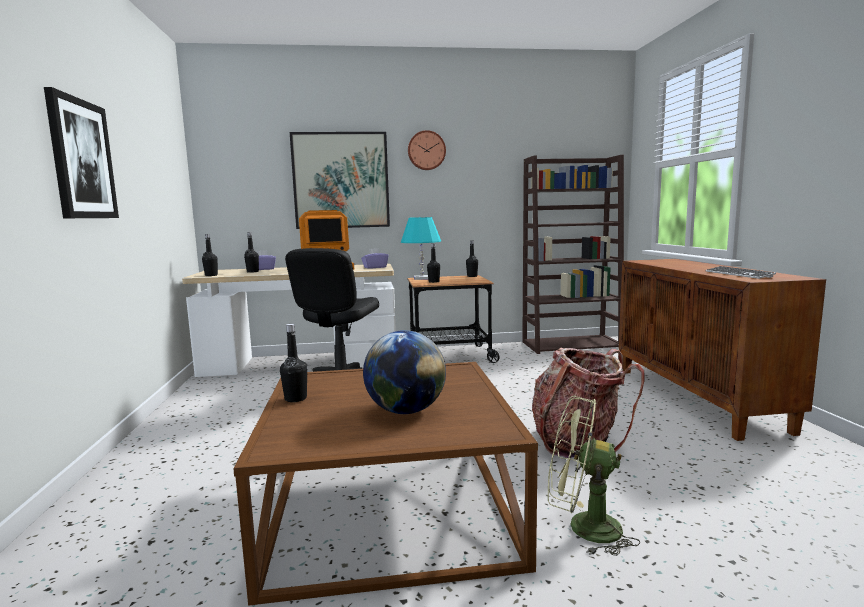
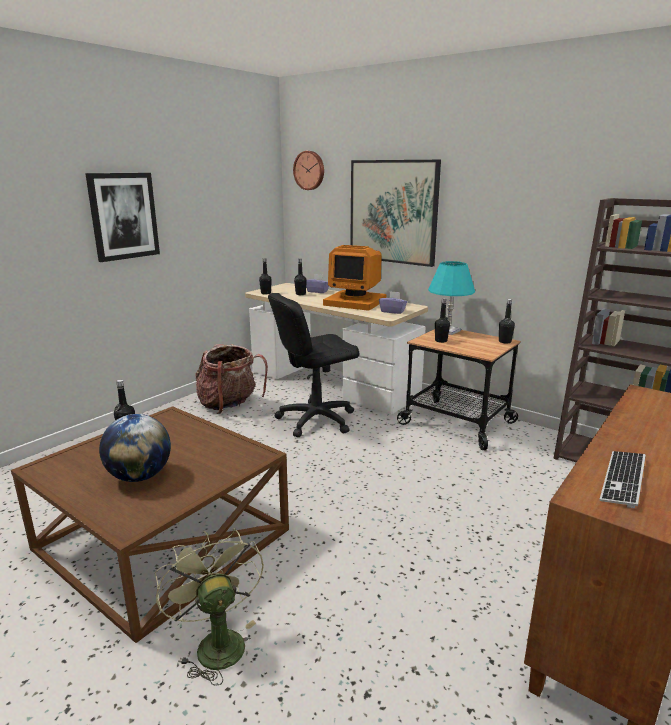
camera: 45 degrees right, 10 degrees up
wall clock [408,130,446,170] -> wall clock moved to [293,151,324,190]
backpack [532,348,645,458] -> backpack moved to [195,344,268,414]

